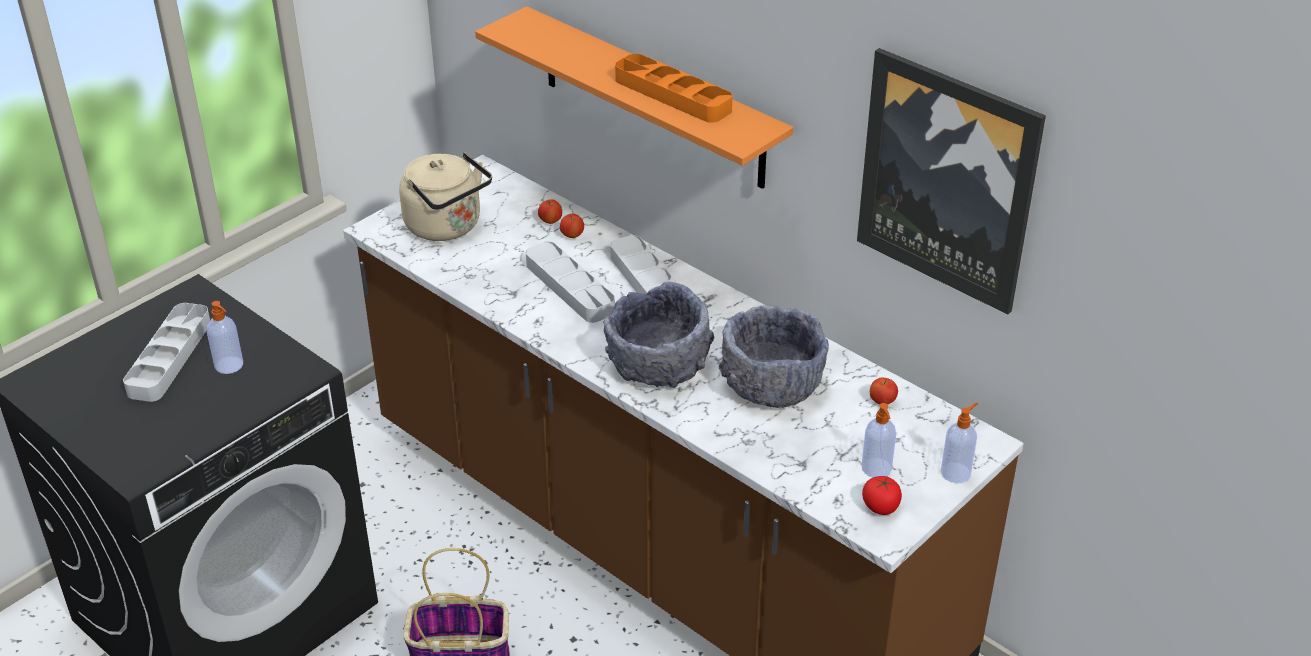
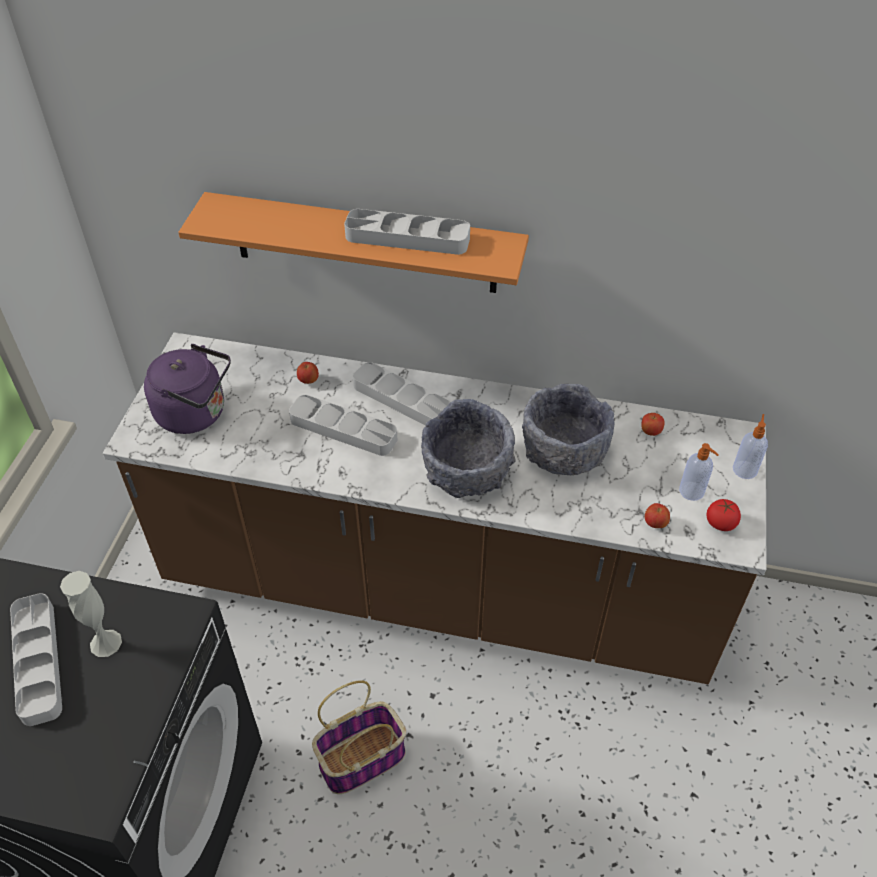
camera: 30 degrees left, 10 degrees up
soap dispenser [207,301,243,374] -> white vase [60,571,122,657]
beige kettle [399,152,492,241] -> purple kettle [144,344,231,434]
apple [538,199,562,224] -> apple moved to [645,503,670,528]
orange tray [615,53,732,123] -> grey tray [344,209,470,255]
picture [857,48,1046,314] -> none

